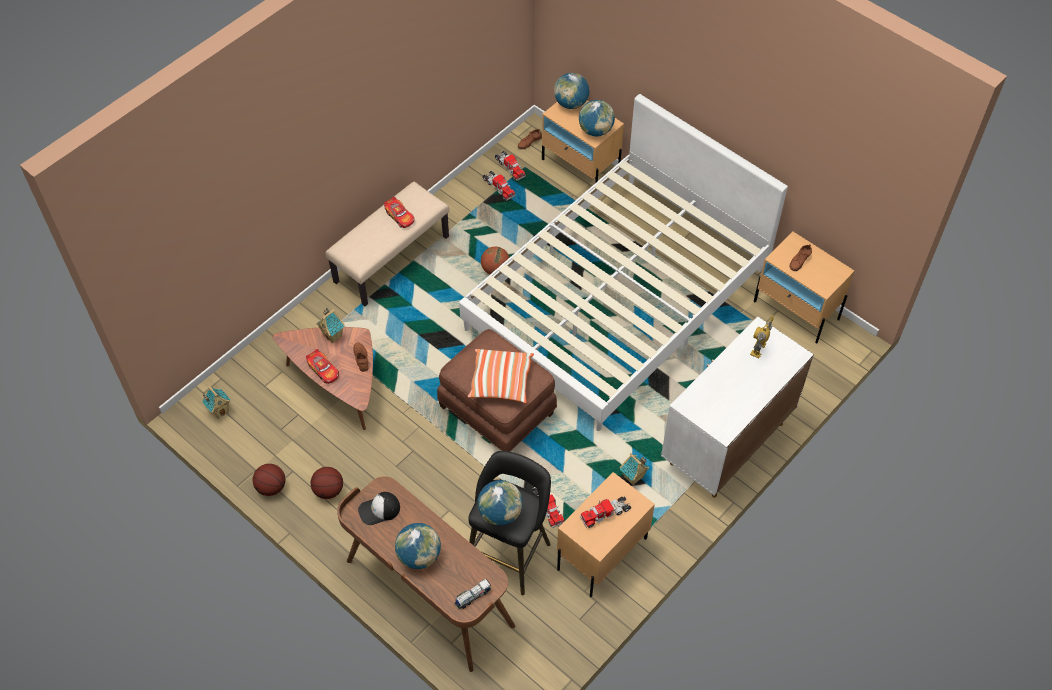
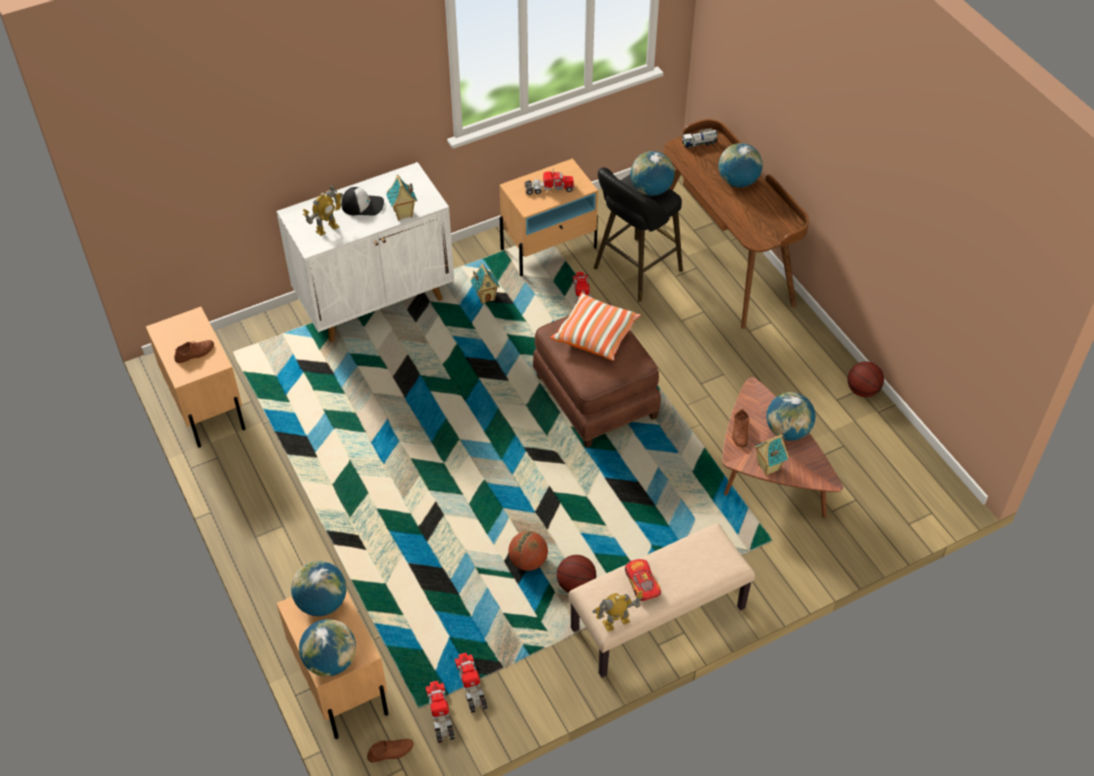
camera: 160 degrees left, 5 degrees down
toy house [202,386,231,419] -> toy house moved to [386,174,417,221]
toy car [306,349,339,384] -> globe [767,392,815,441]
basketball [310,467,343,499] -> basketball moved to [557,555,596,593]
cap [358,492,400,525] -> cap moved to [341,187,384,215]
white bed [459,94,788,431] -> none
none -> toy robot [593,590,643,632]

